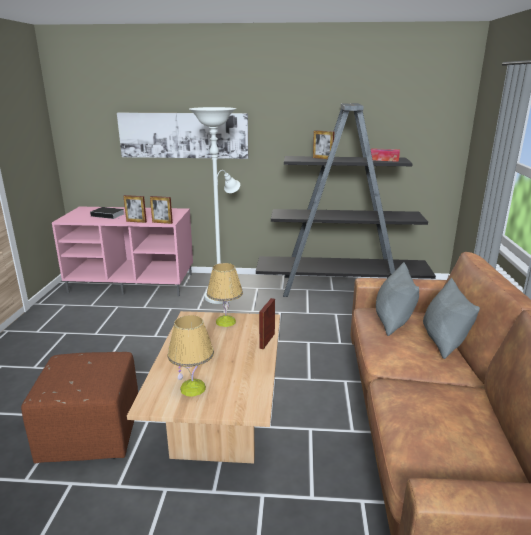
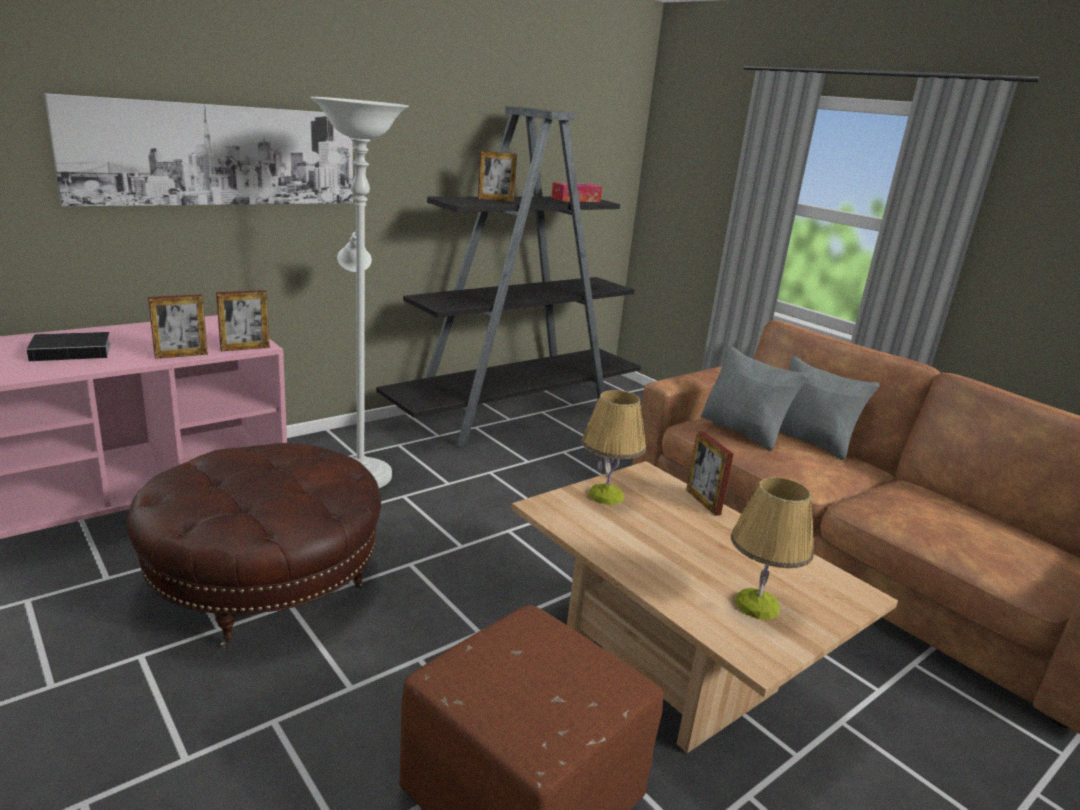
camera: 45 degrees left, 0 degrees up
none -> brown ottoman [127,443,381,648]

